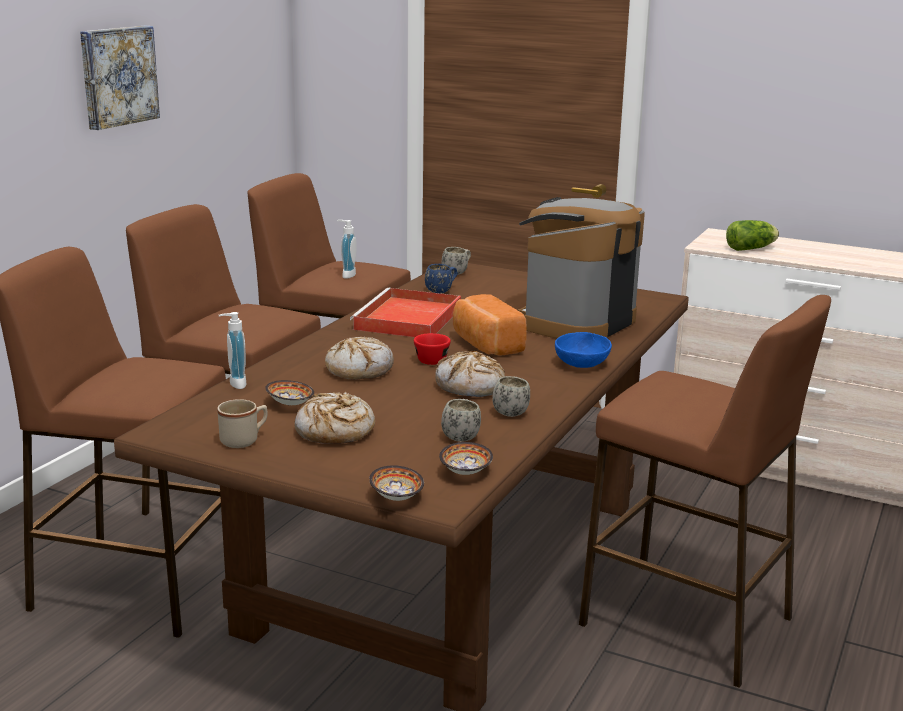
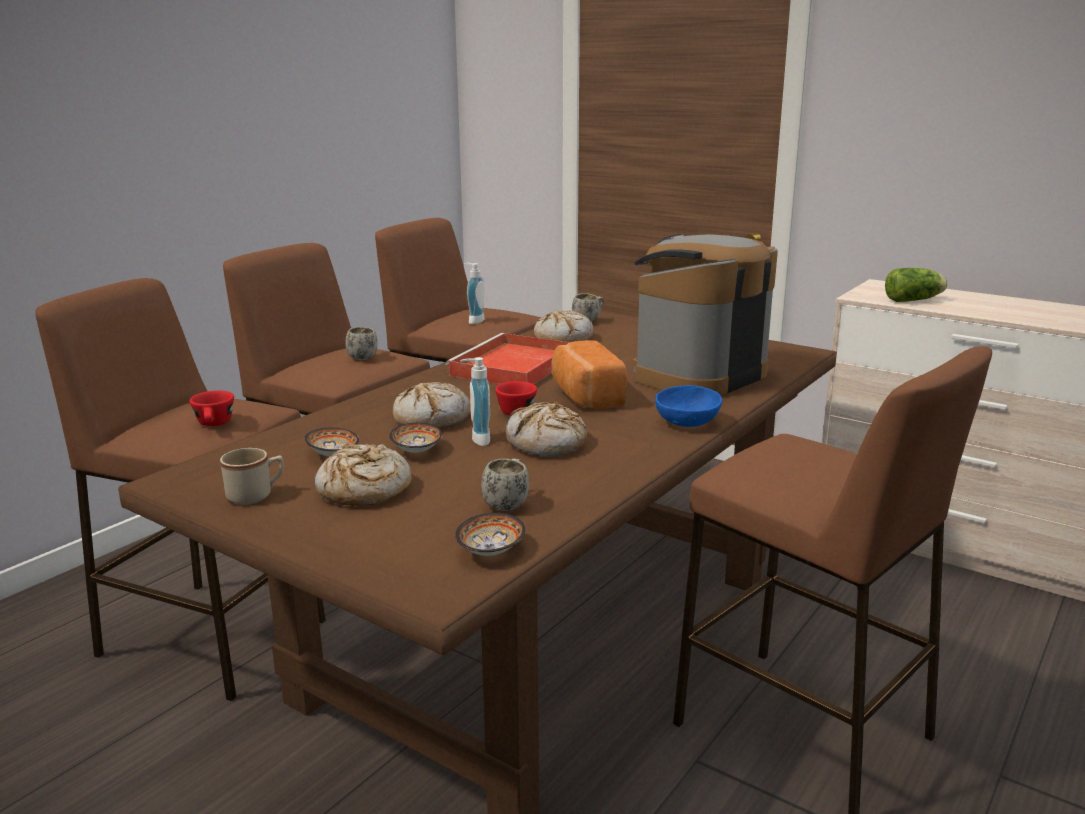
camera: 10 degrees right, 0 degrees up
picture [80,25,160,130] -> none
soap dispenser [219,312,246,389] -> soap dispenser moved to [460,357,490,446]
bowl [369,465,424,501] -> bowl moved to [389,423,442,453]
blue mug [425,264,458,294] -> bread [534,311,594,342]
white mug [492,376,530,417] -> white mug moved to [345,327,377,360]
none -> red cup [190,390,234,426]

